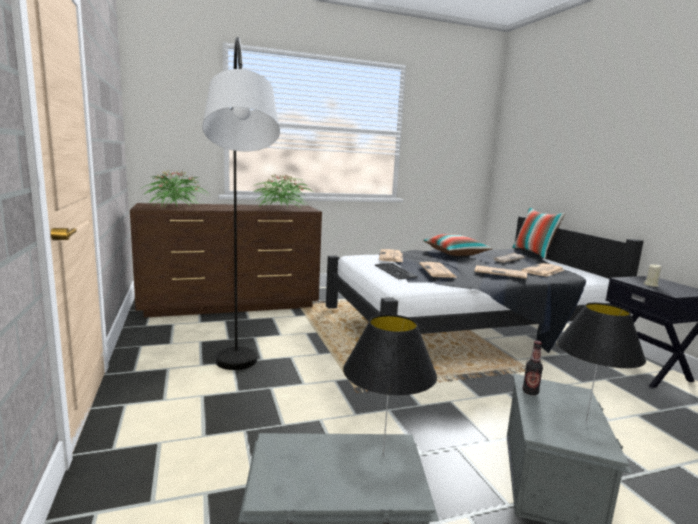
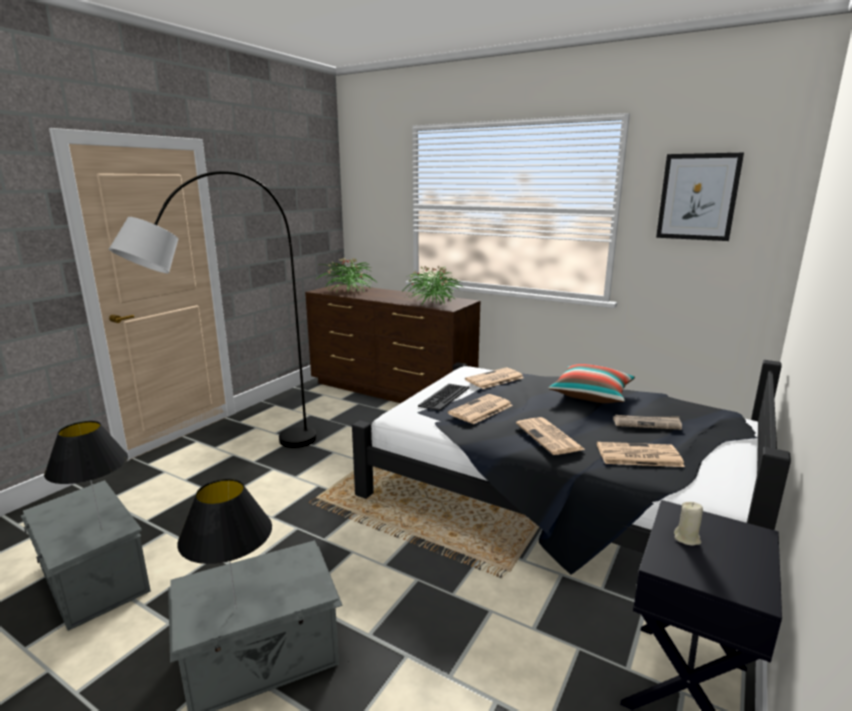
camera: 50 degrees right, 5 degrees up
pillow [512,207,566,259] -> none
bottle [523,341,543,395] -> none
none -> picture [656,153,744,241]

